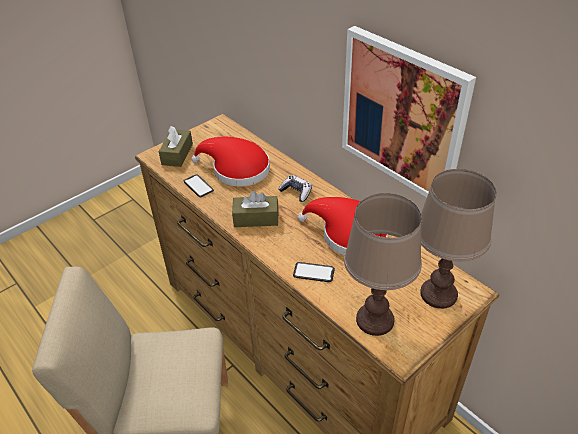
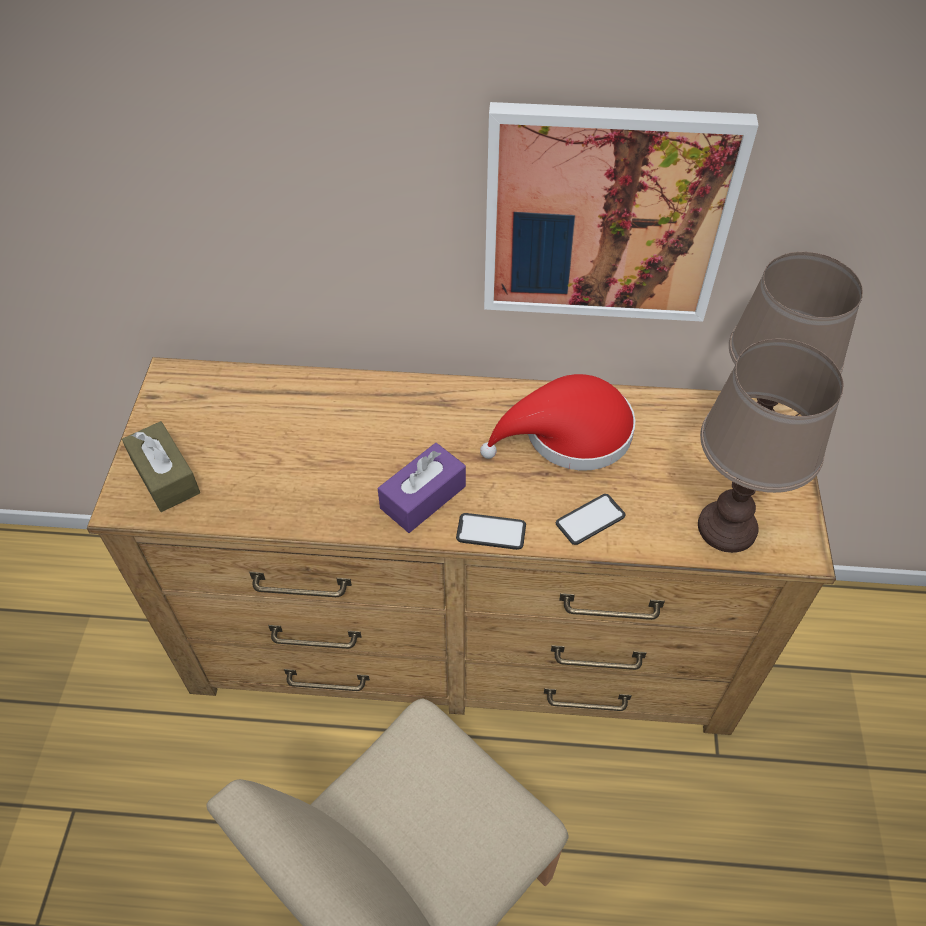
camera: 45 degrees left, 10 degrees up
phone [184,174,214,197] -> phone moved to [456,513,526,550]
red hat [191,137,270,187] -> none
brown tissue box [232,191,279,227] -> purple tissue box [378,443,466,533]
game controller [279,175,312,202] -> none

